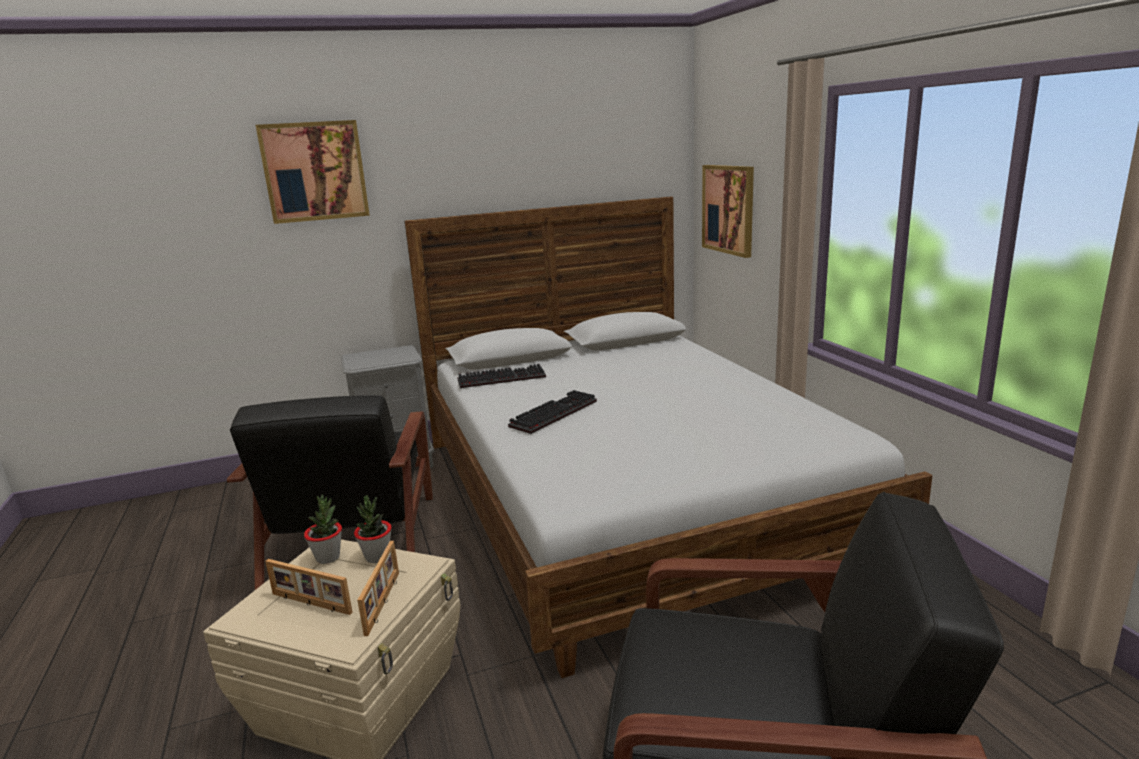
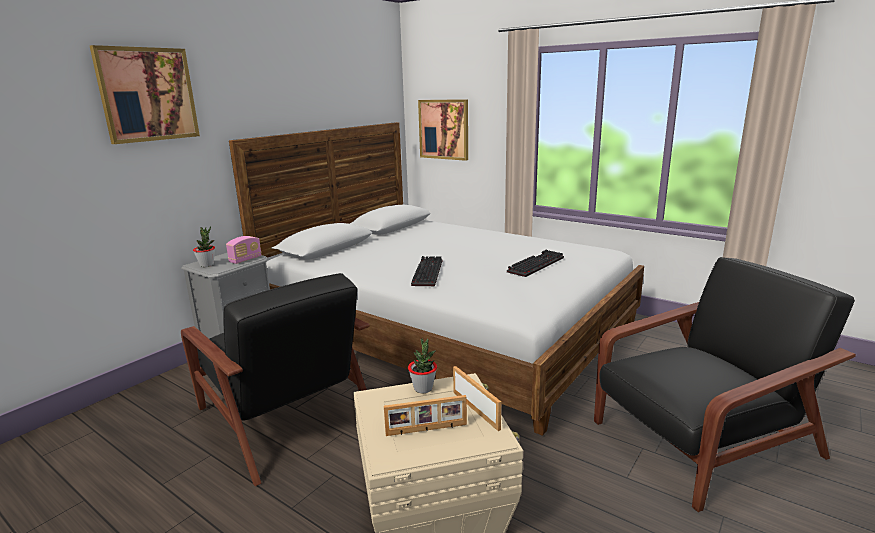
camera: 35 degrees left, 0 degrees up
potted plant [304,494,342,564] -> potted plant moved to [193,226,215,267]
keyboard [458,364,546,388] -> keyboard moved to [507,250,564,277]
none -> radio [226,236,262,264]

